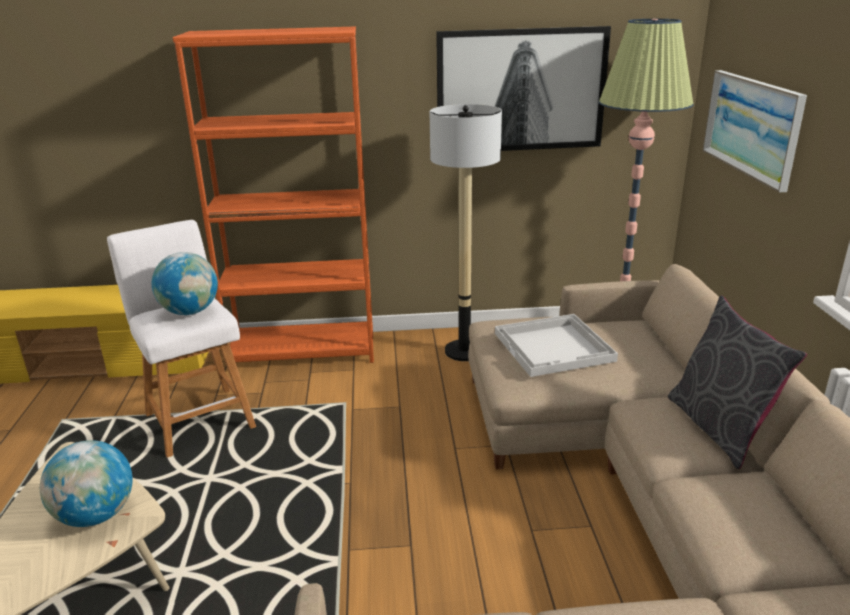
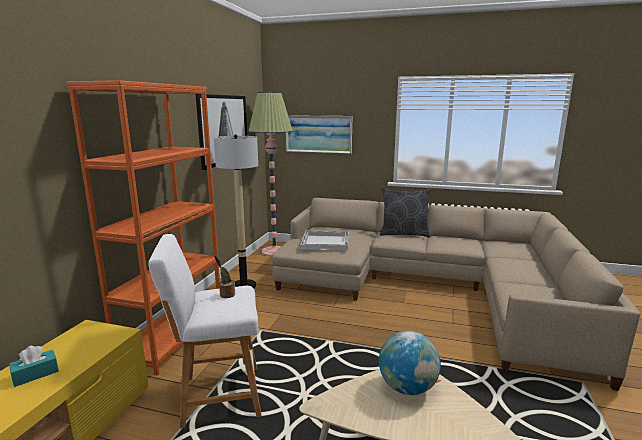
camera: 70 degrees left, 10 degrees down
globe [152,252,218,315] -> potted plant [214,256,235,298]
none -> turquoise tissue box [9,346,59,387]

